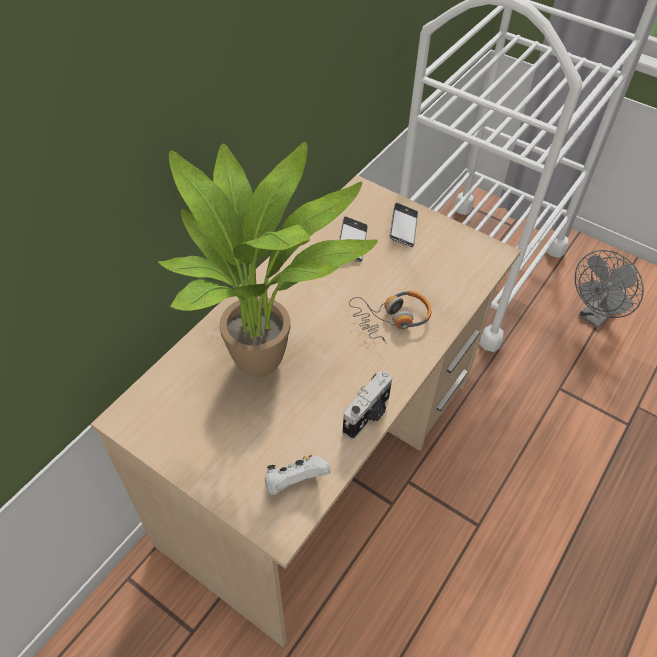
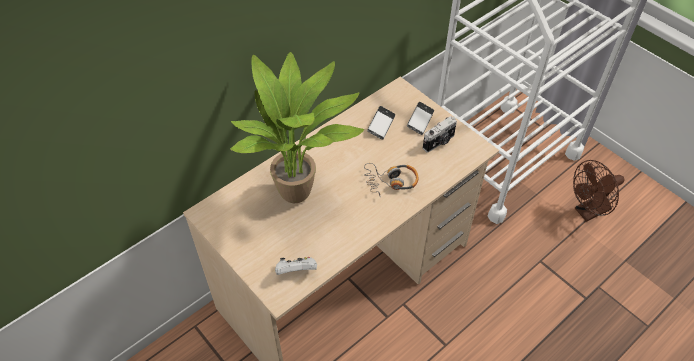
camera: 15 degrees right, 0 degrees up
camera [343,371,392,439] -> camera moved to [423,116,457,153]
grey fan [575,250,644,329] -> brown fan [573,160,625,222]

